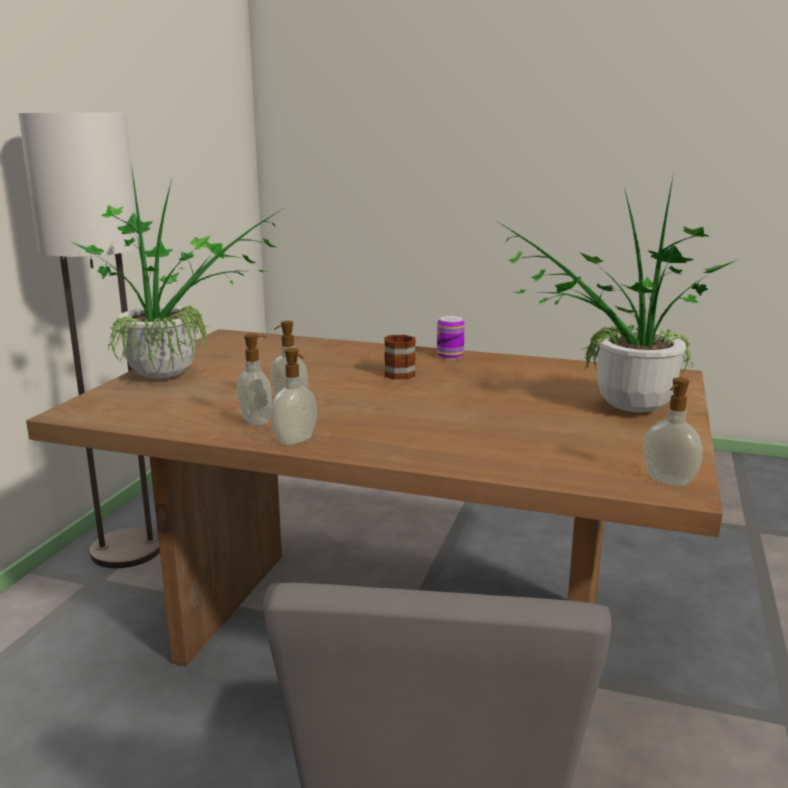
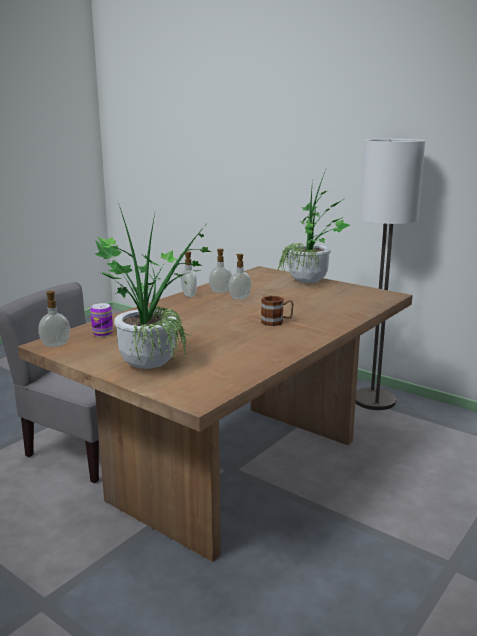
camera: 110 degrees right, 0 degrees up
can [437,316,465,359] -> can moved to [91,303,113,337]

